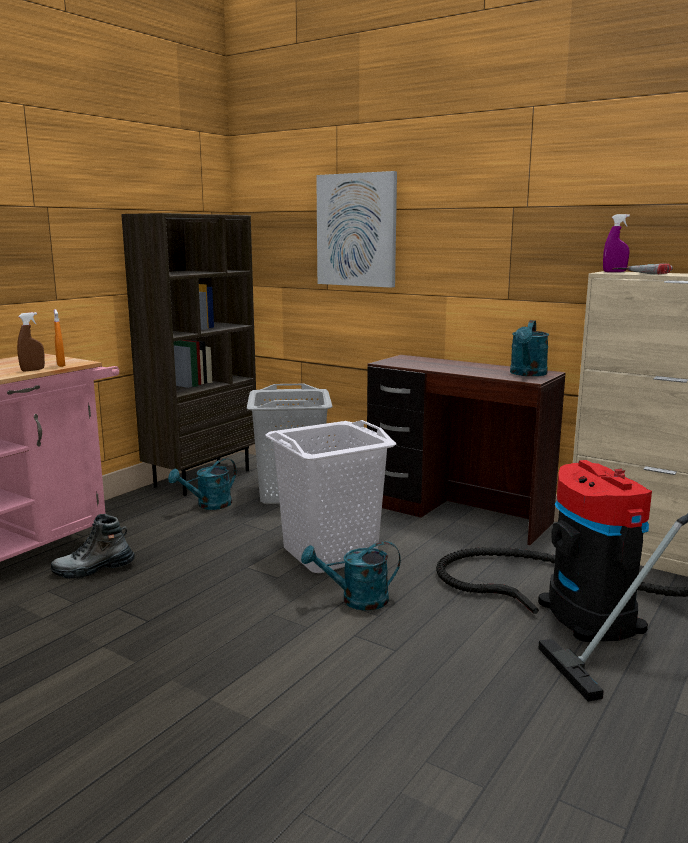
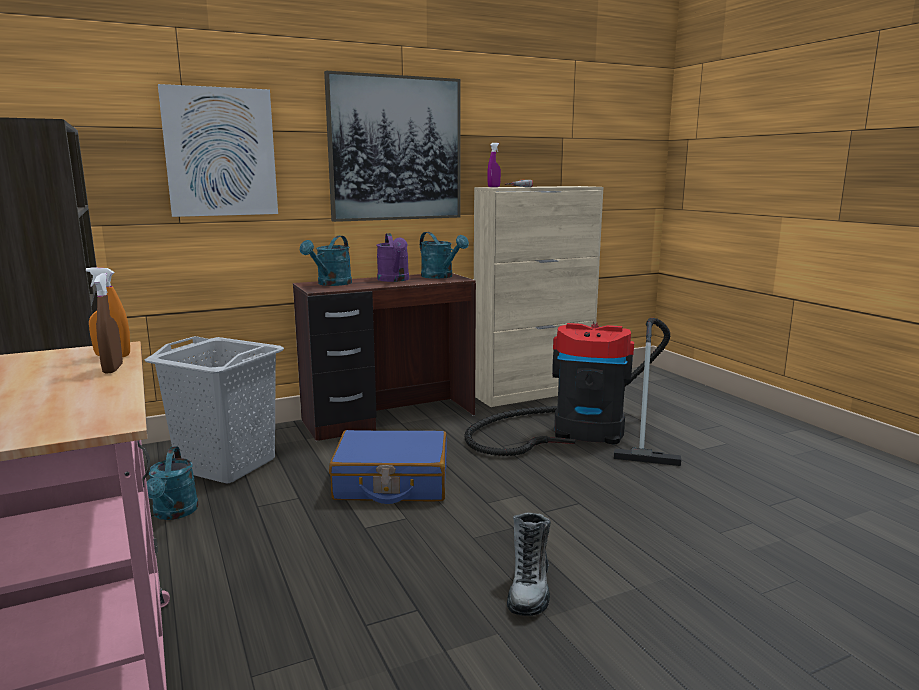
camera: 60 degrees left, 0 degrees up
boot [51,514,135,579] -> boot moved to [507,513,550,616]
white laundry basket [265,420,396,573] -> blue suitcase [329,430,447,504]
turquoise watering can [301,541,401,611] -> turquoise watering can moved to [300,236,352,286]
none -> picture [324,71,461,222]
none -> purple watering can [377,233,409,282]

